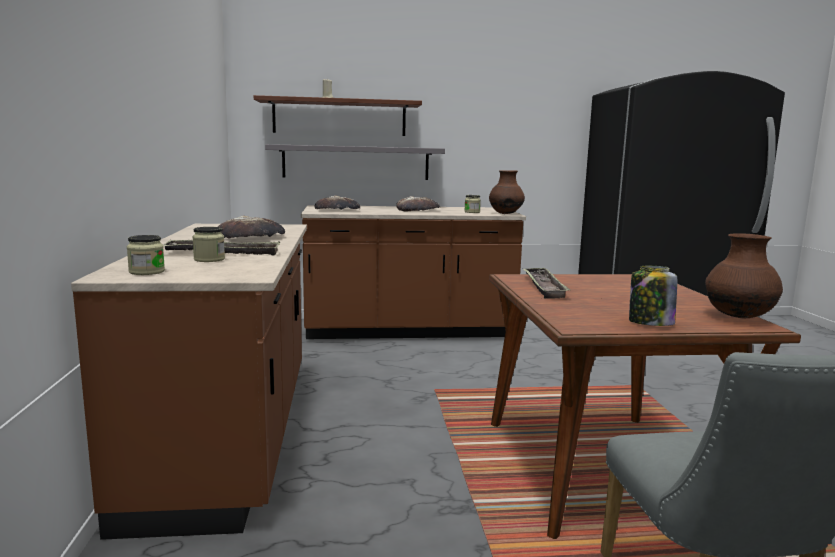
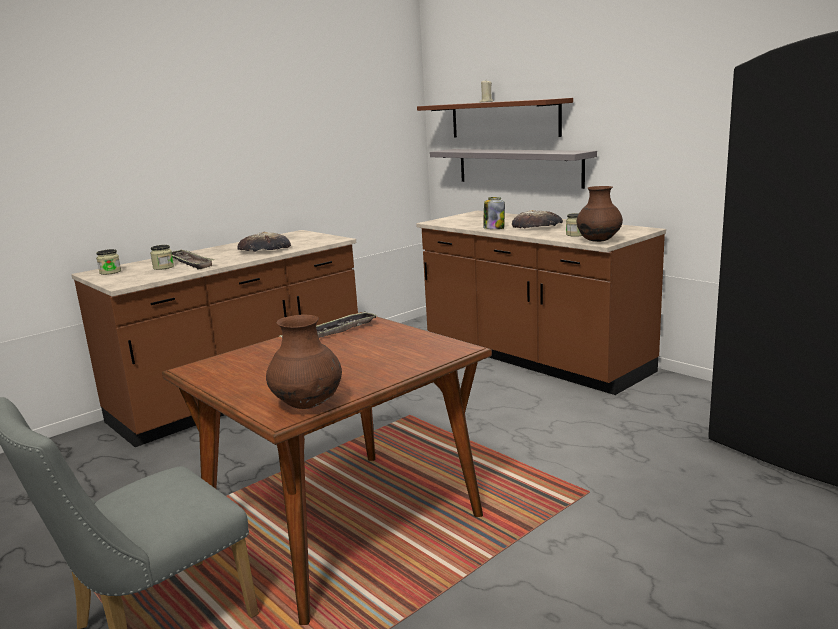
camera: 55 degrees right, 5 degrees up
bread [314,196,360,210] -> none
jar [629,266,677,326] -> jar moved to [483,197,505,229]

